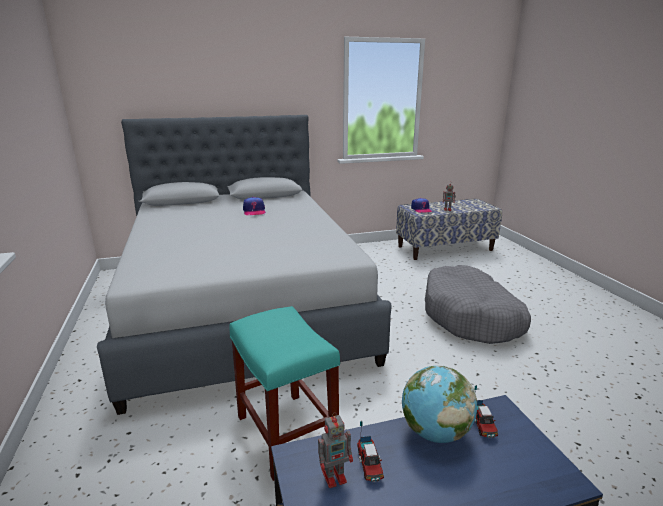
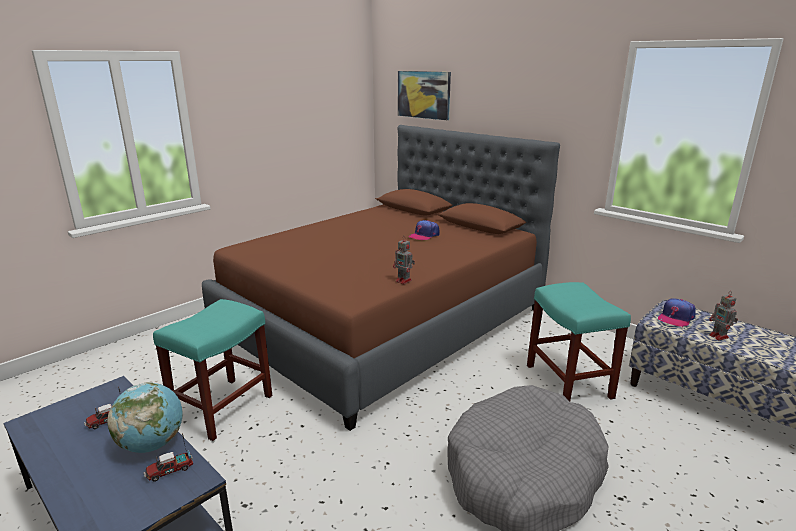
camera: 60 degrees right, 0 degrees up
grey bed [97,115,392,415] -> brown bed [202,125,560,431]
toy robot [318,412,353,488] -> toy robot moved to [393,236,415,284]
none -> picture [398,71,451,120]
none -> turquoise stool [527,282,631,401]

